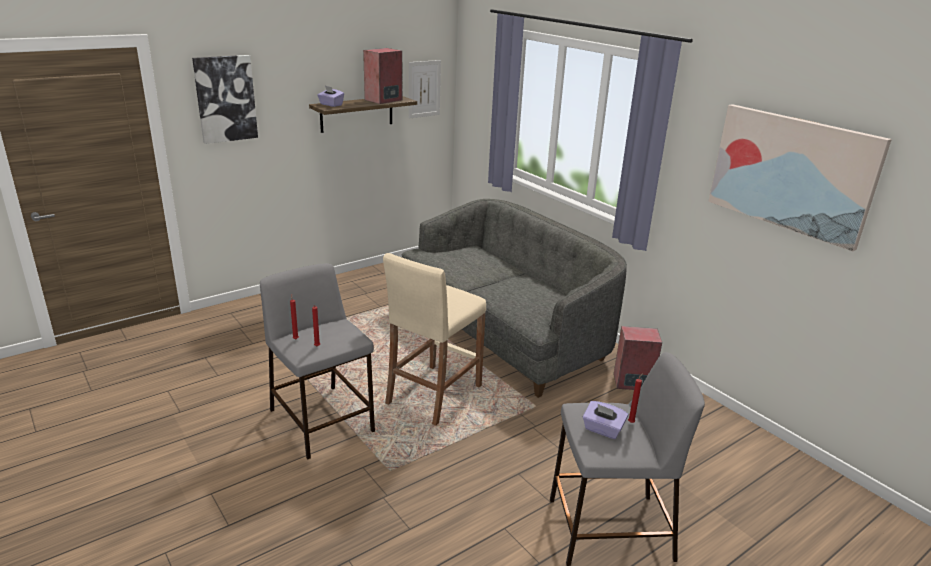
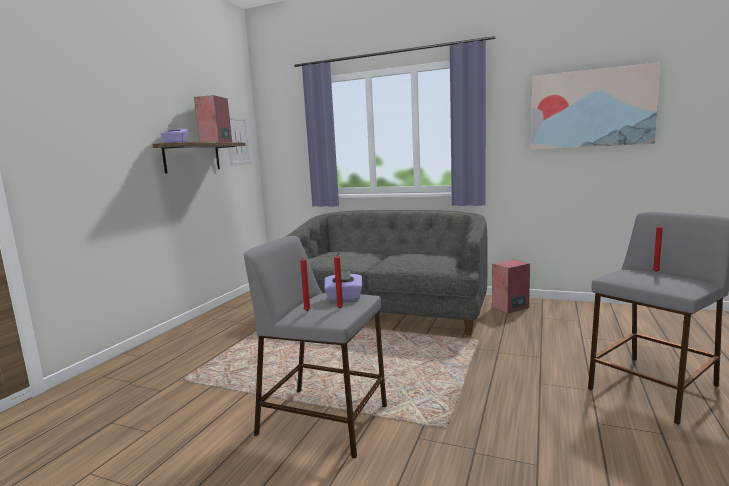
camera: 30 degrees left, 15 degrees down
picture [192,55,258,144] -> none
beige stool [383,253,486,426] -> none
purple tissue box [583,401,628,439] -> purple tissue box moved to [324,271,362,301]

